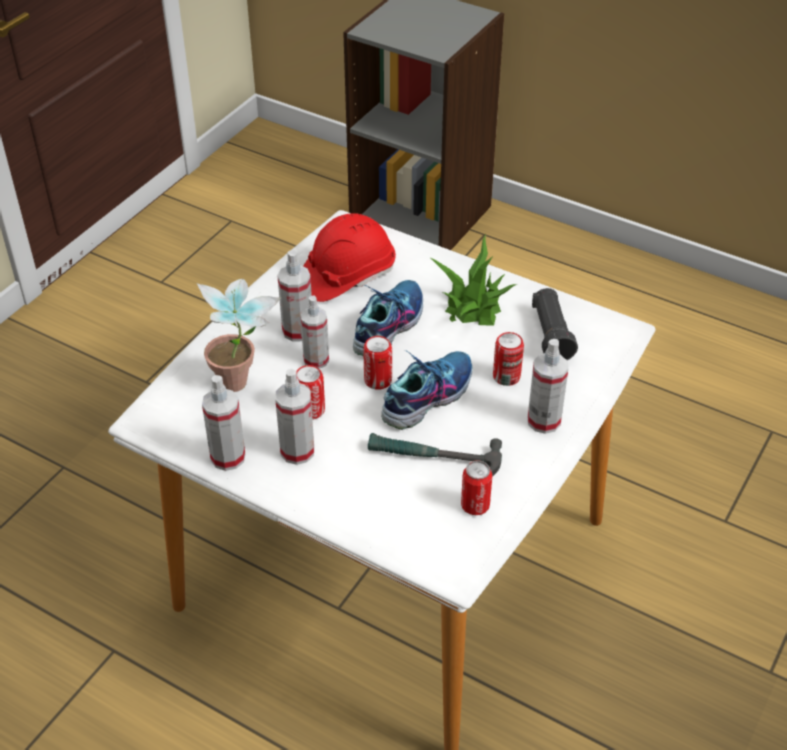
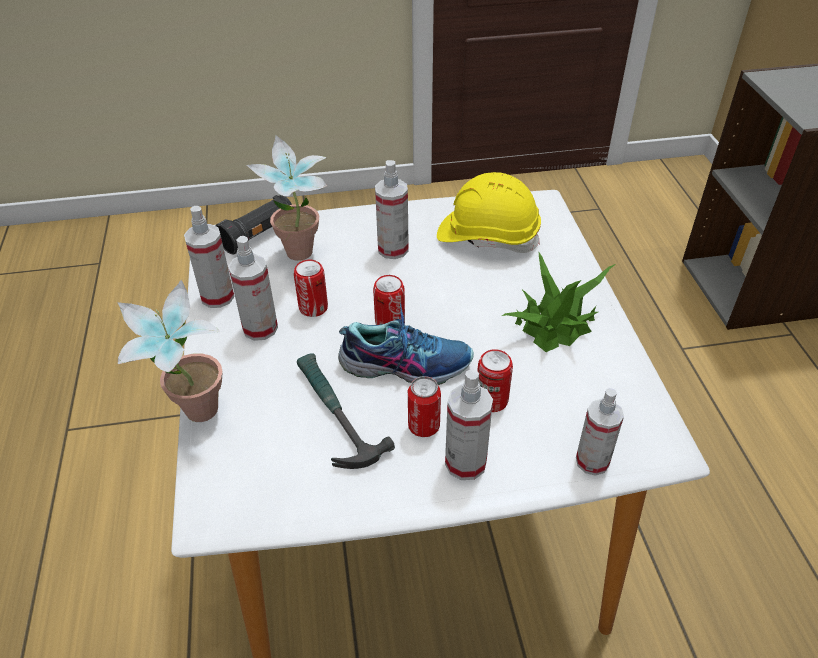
camera: 50 degrees right, 0 degrees up
spray bottle [300,296,329,369] -> spray bottle moved to [576,388,624,476]
red hard hat [303,213,396,302] -> yellow hard hat [437,172,541,253]
shoe [353,280,423,356] -> none
can [461,460,493,515] -> can moved to [408,376,441,437]
black flashlight [532,288,578,360] -> black flashlight moved to [215,195,292,254]
none -> potted plant [117,280,223,422]

